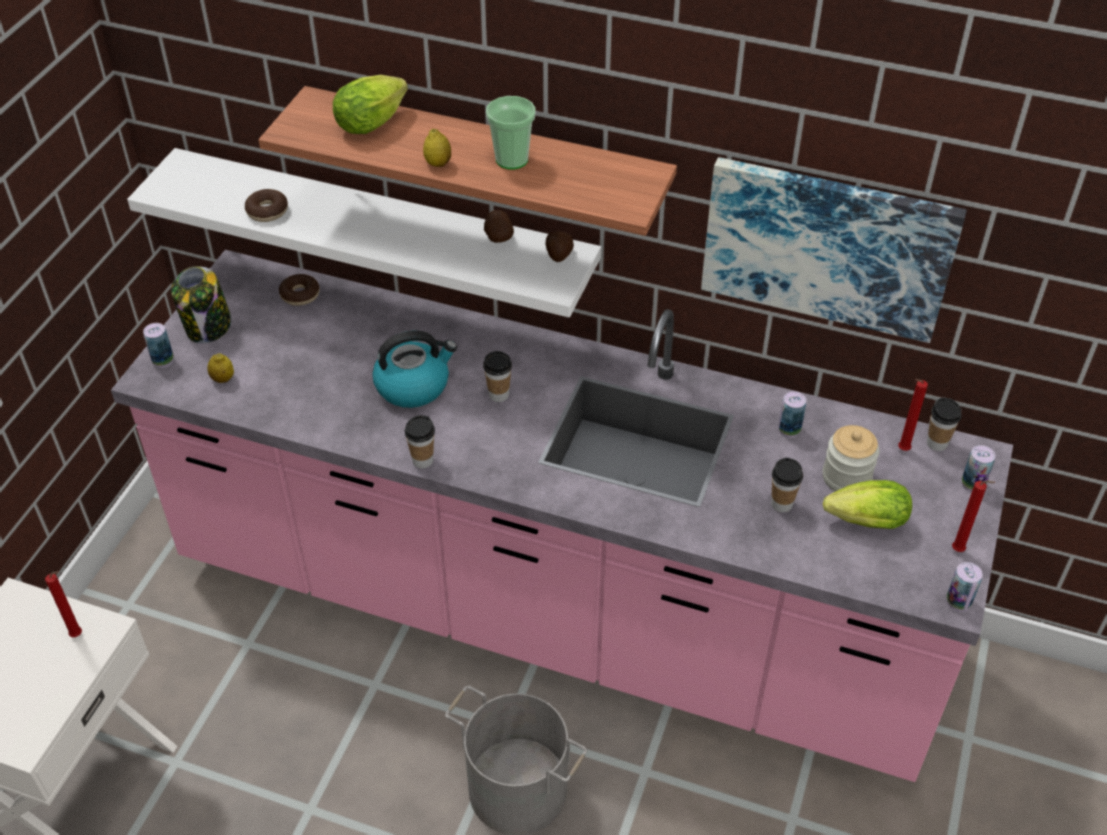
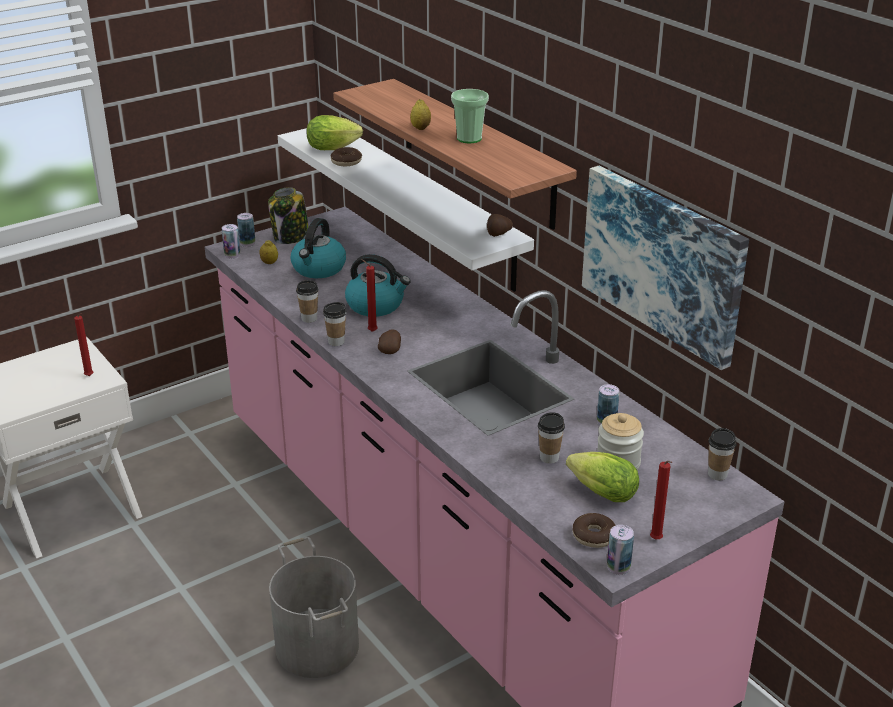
camera: 35 degrees right, 15 degrees down
donut [279,274,320,306] -> donut moved to [572,513,616,548]
lettuce [333,75,408,134] -> lettuce moved to [306,115,363,150]
cup [483,351,512,402] -> cup moved to [296,280,319,323]
potato [484,210,514,243] -> potato moved to [378,329,401,354]
red candle [898,379,928,451] -> red candle moved to [361,259,378,332]
can [962,445,995,493] -> can moved to [222,224,240,259]
none -> kettle [291,218,346,278]

